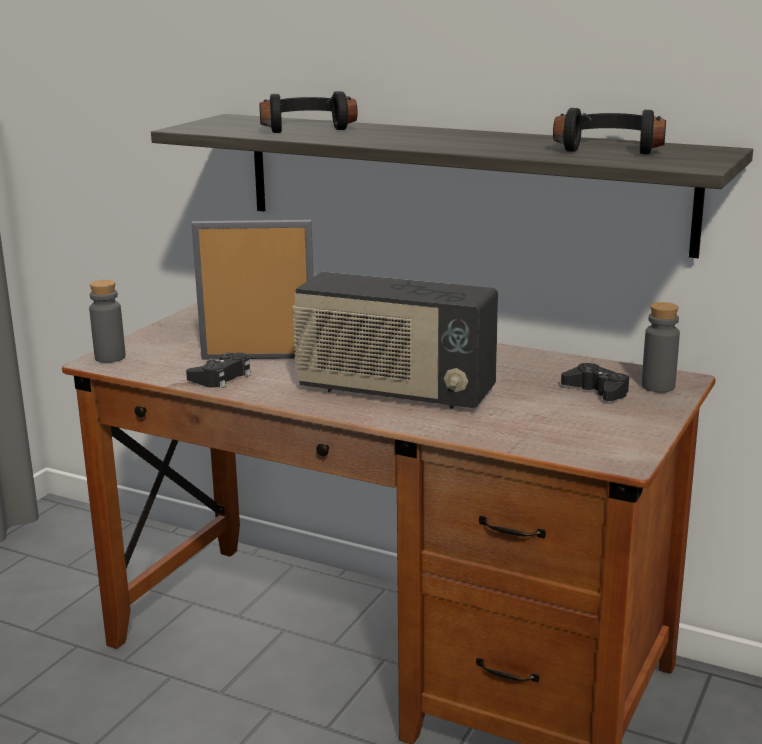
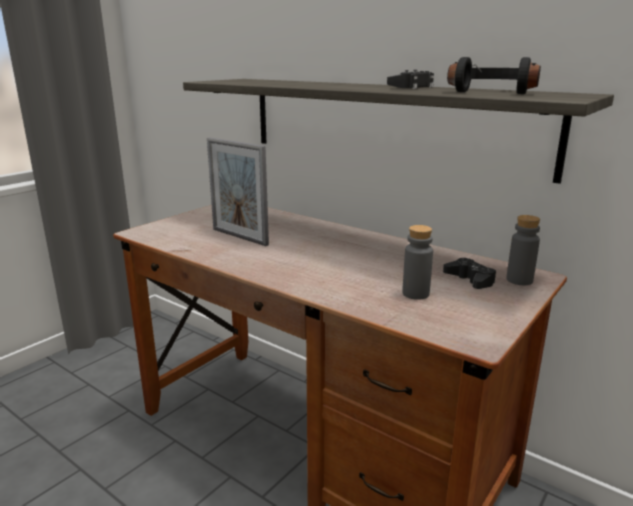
camera: 10 degrees right, 0 degrees up
grey bottle [89,280,125,363] -> grey bottle moved to [402,225,433,300]
black game controller [186,352,251,388] -> black game controller moved to [387,70,434,89]
picture frame [191,220,314,360] -> picture frame turned 150 degrees counterclockwise [207,138,269,246]
black headphones [259,91,358,133] -> none
radio [292,272,498,409] -> none

